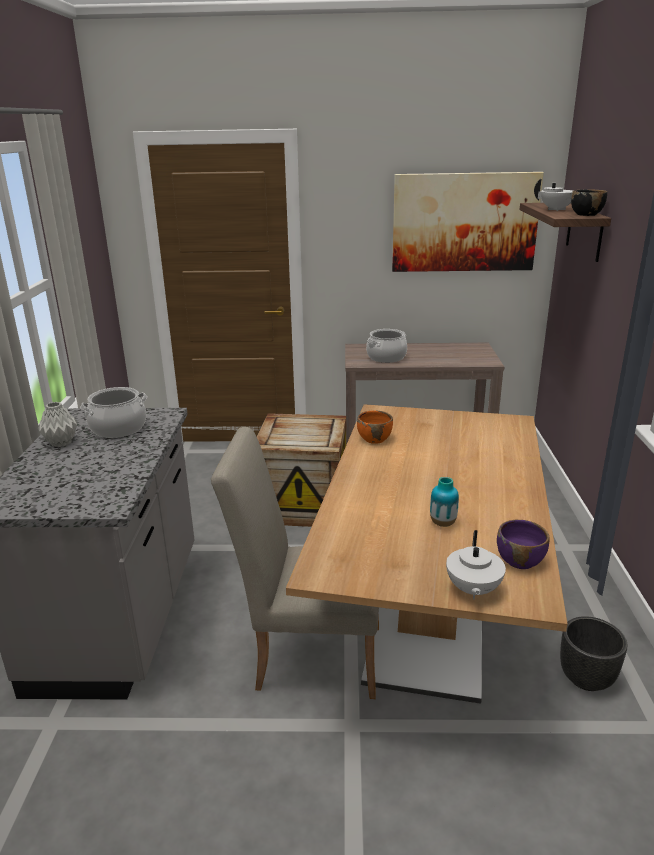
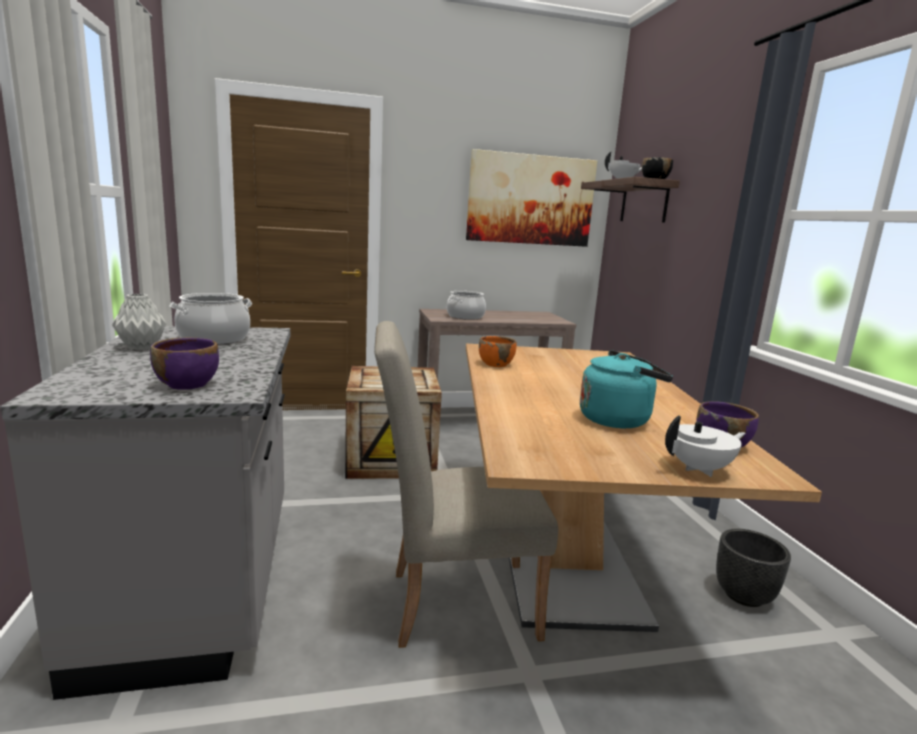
camera: 15 degrees left, 10 degrees down
vase [430,477,459,527] -> turquoise kettle [580,350,673,428]
white teapot [446,530,506,599] -> white teapot turned 105 degrees counterclockwise [665,415,746,477]
none -> purple bowl [150,338,219,390]

